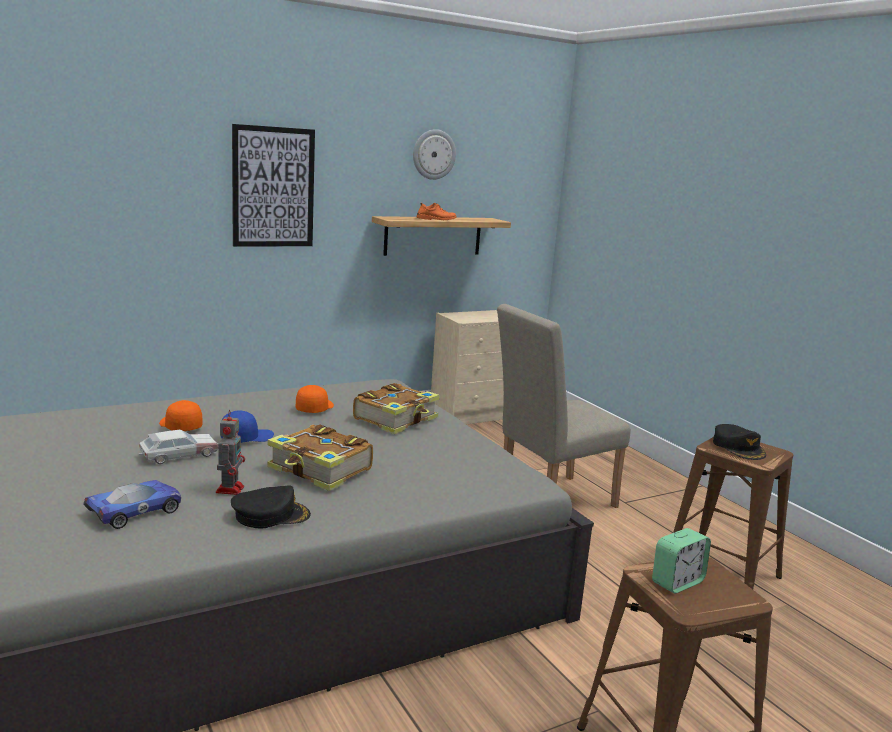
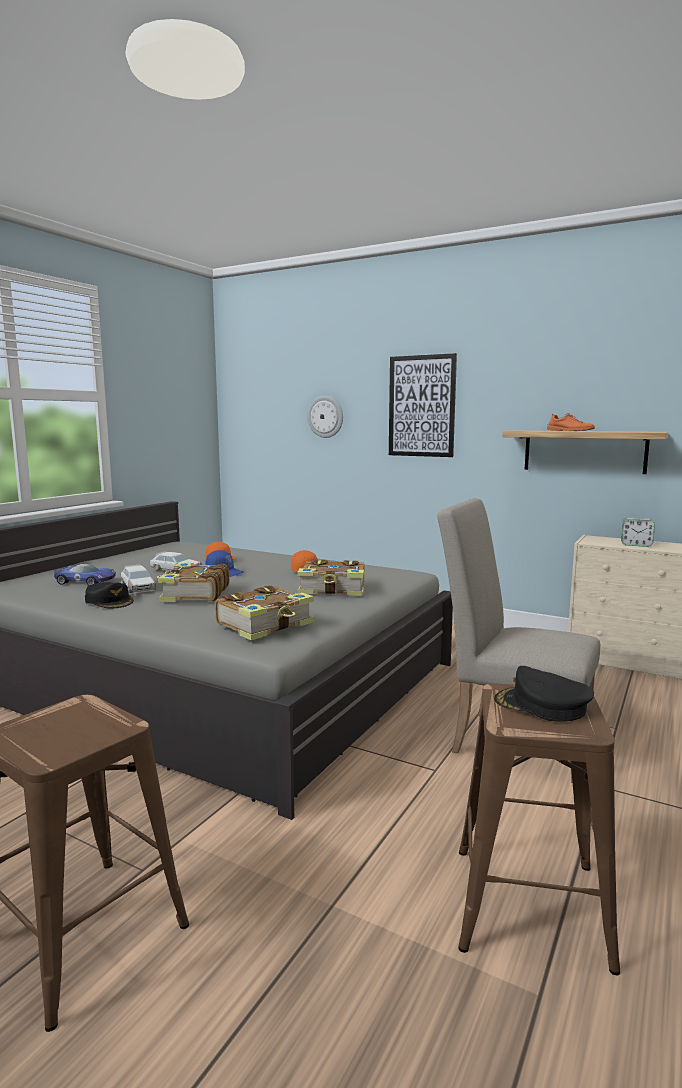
camera: 60 degrees right, 5 degrees down
toy robot [216,410,245,495] -> toy car [121,564,156,593]
wall clock [413,129,456,180] -> wall clock moved to [307,396,343,438]
alarm clock [652,528,711,594] -> alarm clock moved to [621,518,655,547]
black cap [713,424,766,460] -> black cap turned 75 degrees clockwise [494,666,594,722]
none -> book [215,585,314,640]

